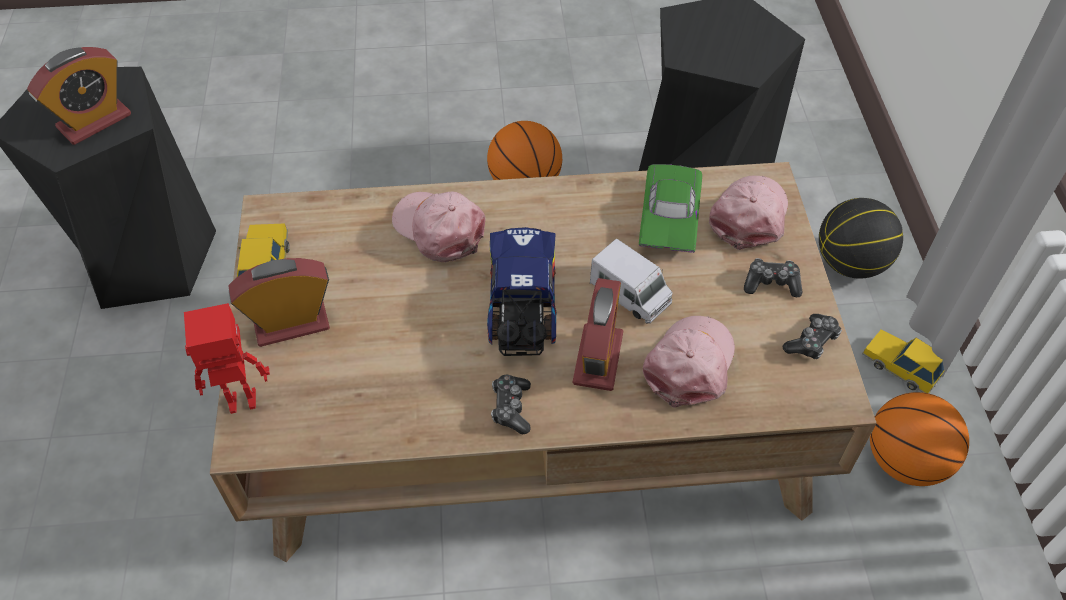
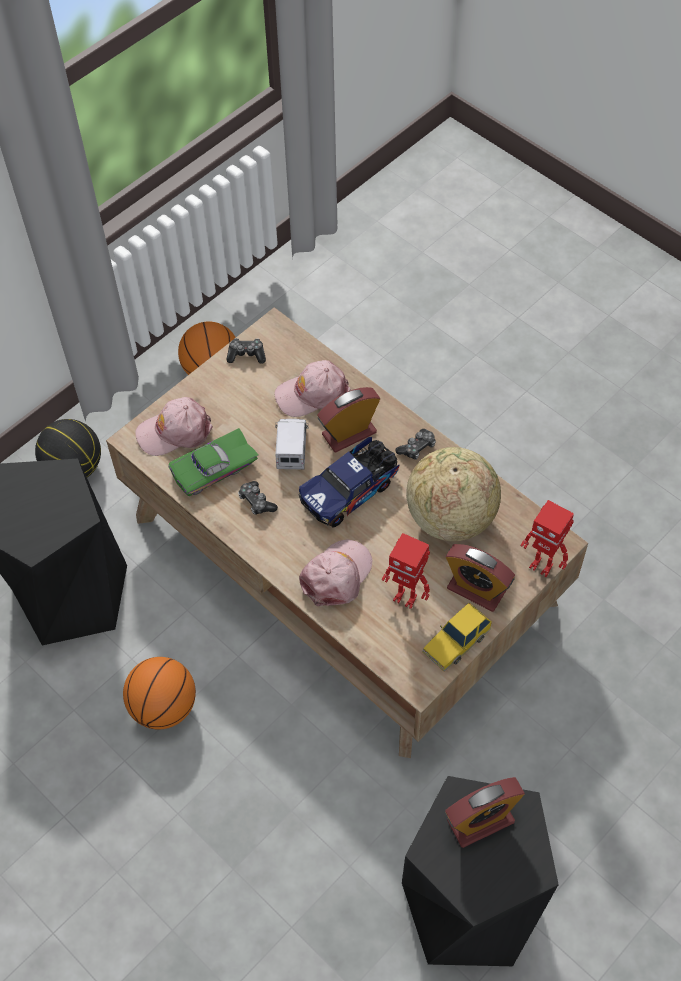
camera: 130 degrees left, 5 degrees up
alarm clock [27,47,131,145] -> alarm clock turned 150 degrees clockwise [445,777,525,848]
pink cap [392,192,486,262] -> pink cap turned 150 degrees counterclockwise [299,540,372,606]
game controller [744,258,803,297] -> game controller moved to [238,481,278,515]
toy car [862,330,945,393] -> none
none -> toy robot [382,533,430,609]
none -> globe [406,447,501,541]

